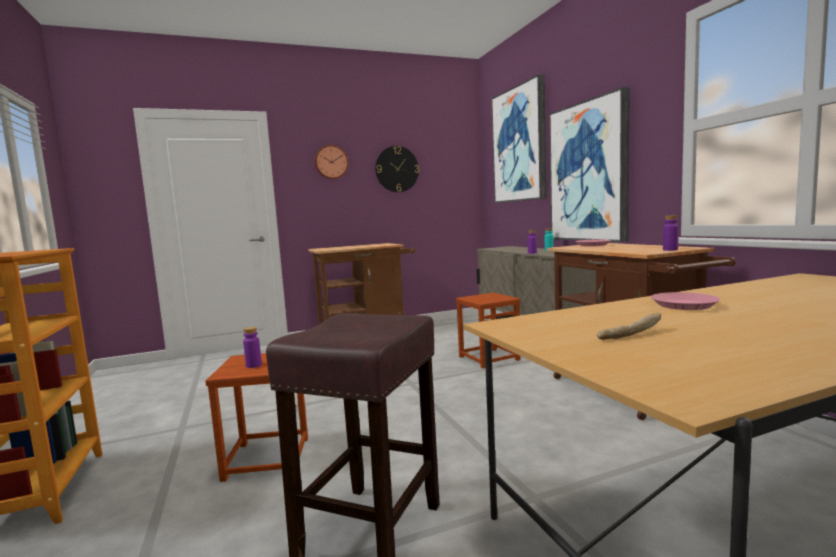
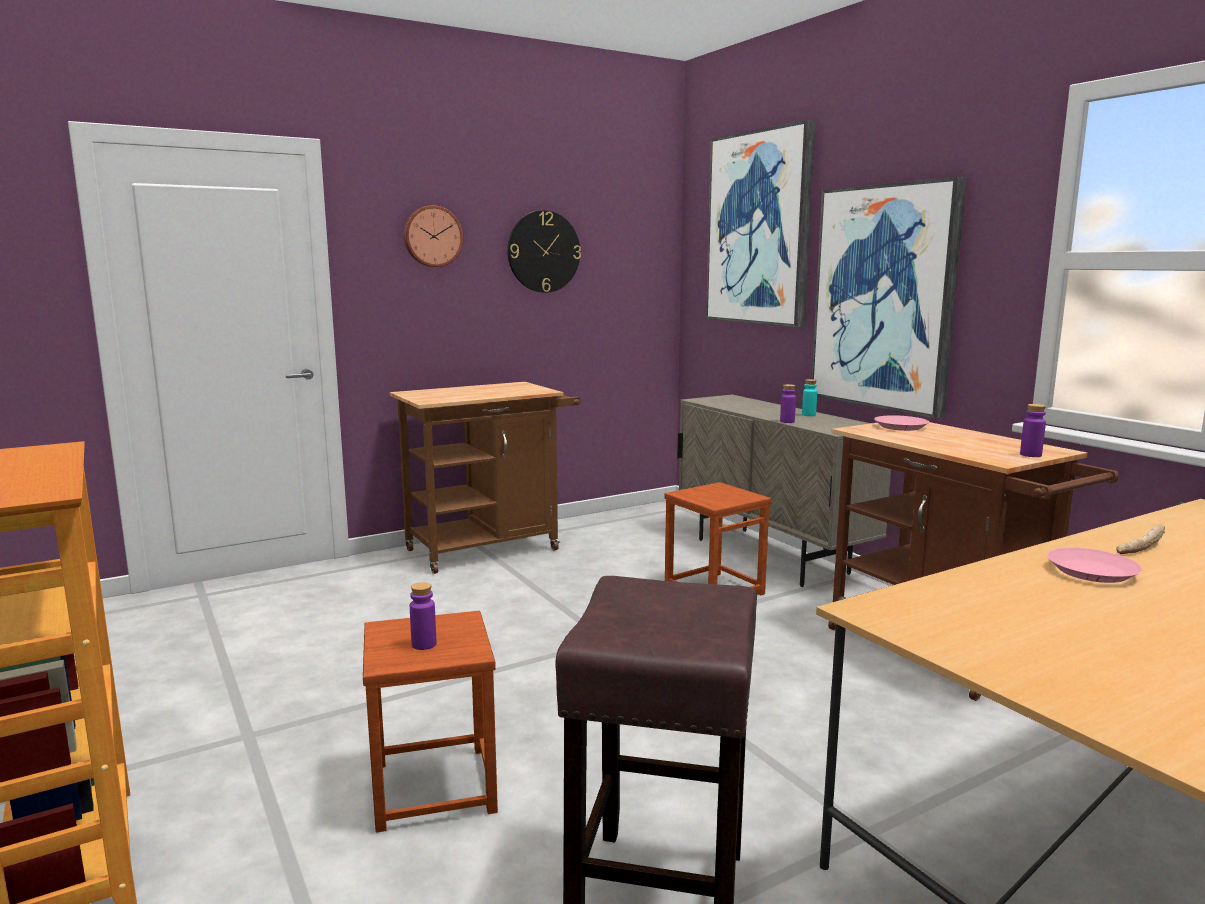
camera: 10 degrees left, 5 degrees up
bread [597,313,661,340] -> bread moved to [1116,525,1165,554]

